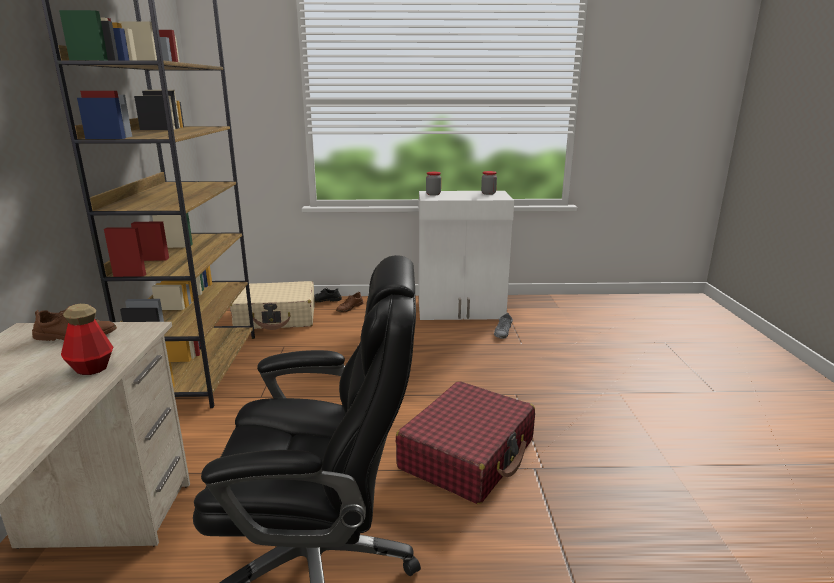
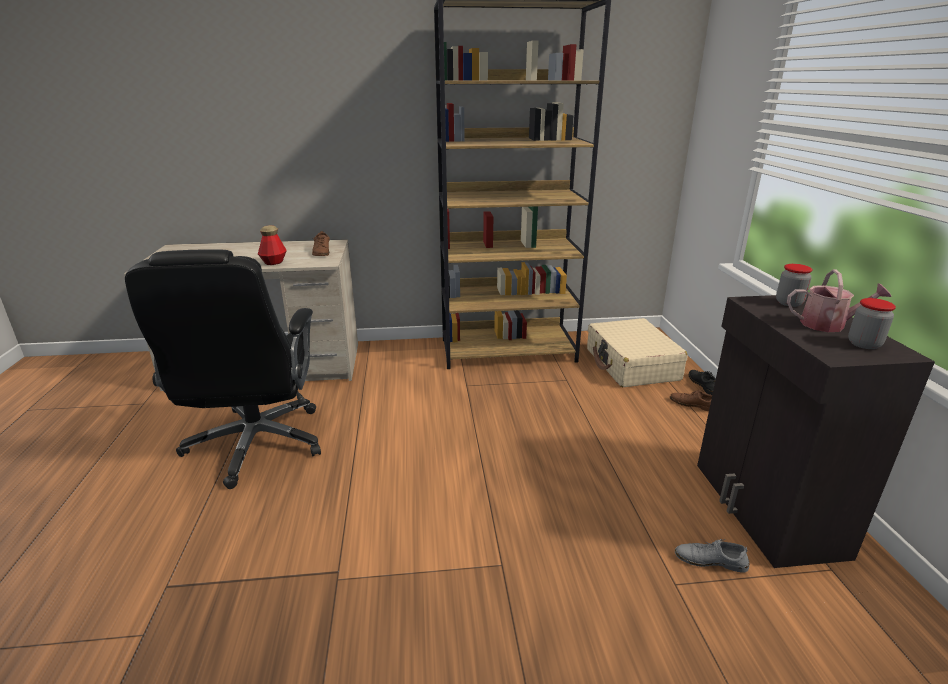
camera: 85 degrees right, 5 degrees up
red suitcase [396,381,535,504] -> none
white cabinet [419,191,514,320] -> black cabinet [697,294,935,568]
none -> watering can [787,269,892,332]

